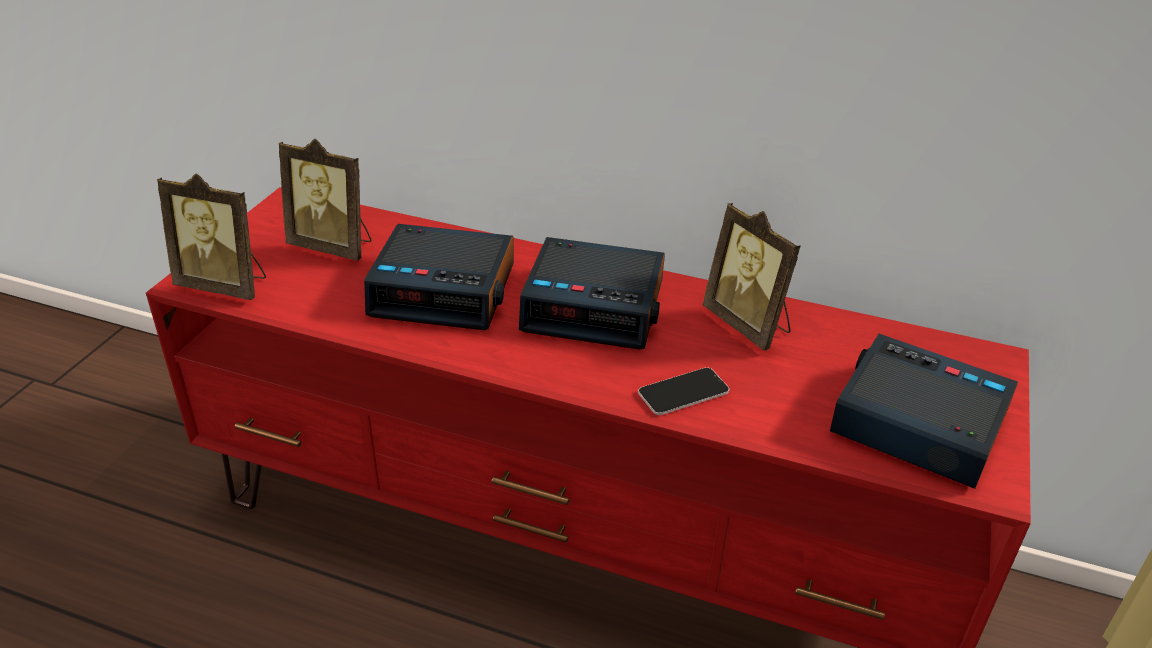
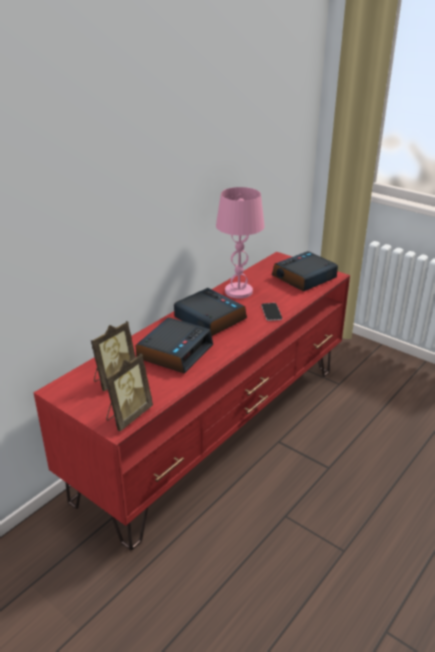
camera: 70 degrees left, 5 degrees down
alarm clock [519,237,665,350] -> alarm clock turned 75 degrees counterclockwise [174,288,247,336]
picture frame [702,203,801,351] -> pink table lamp [216,187,265,299]

